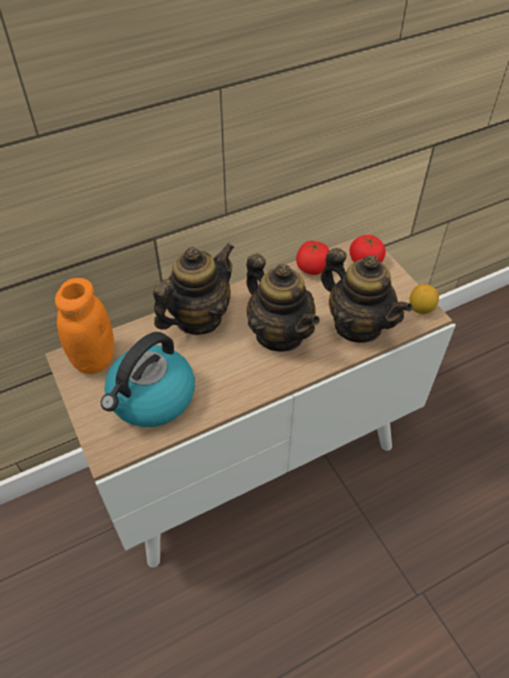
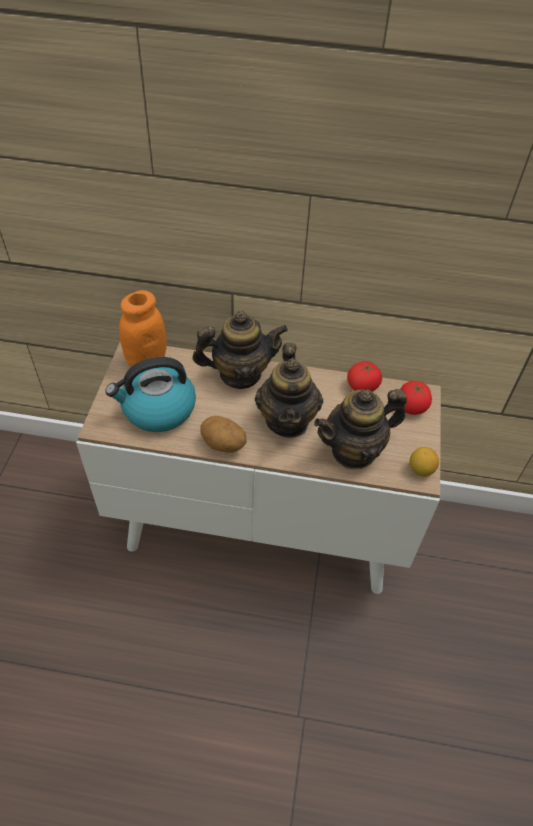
camera: 35 degrees right, 0 degrees up
teapot [321,248,413,343] -> teapot turned 75 degrees clockwise [314,389,407,469]
none -> potato [200,416,247,453]

